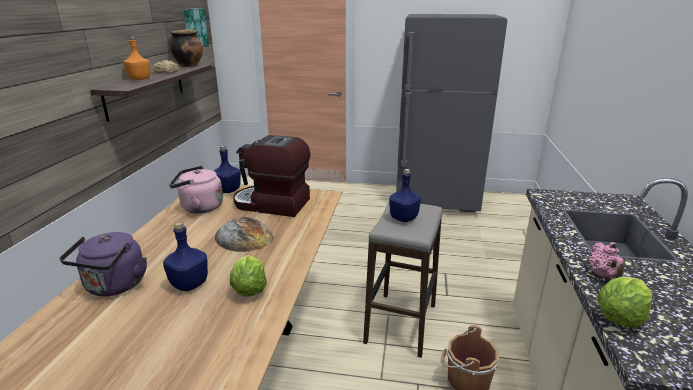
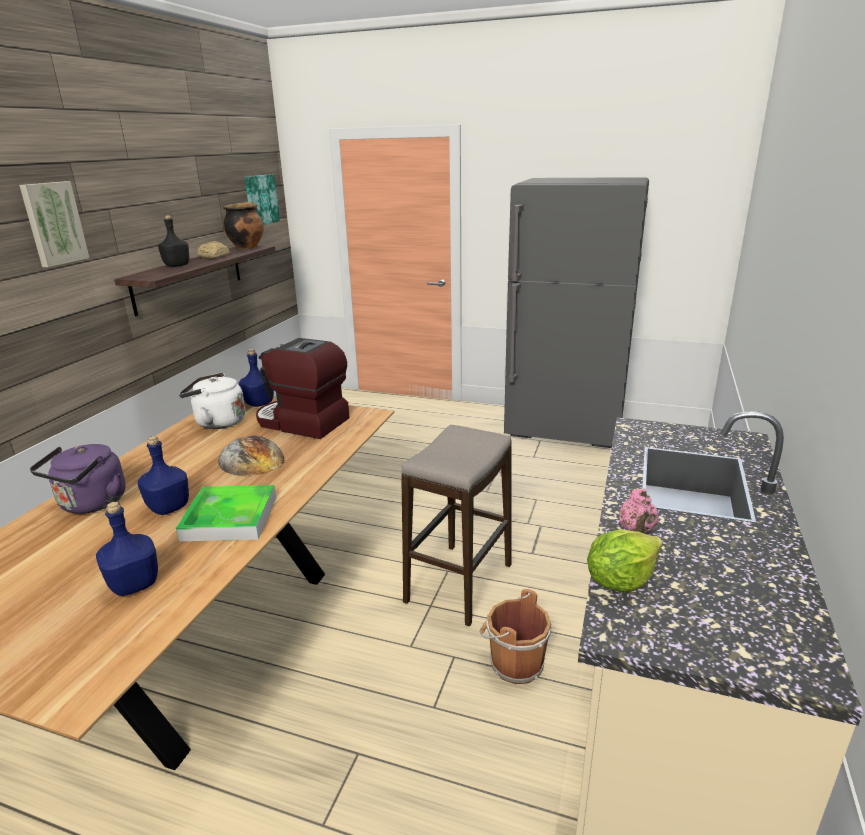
camera: 10 degrees right, 0 degrees up
orange bottle [123,37,150,80] -> black bottle [158,215,189,267]
pink kettle [169,166,223,214] -> white kettle [179,372,245,429]
lettuce [230,255,267,297] -> tray [176,485,276,541]
blue bottle [389,169,421,222] -> blue bottle moved to [96,502,158,596]
none -> picture [19,181,89,267]

